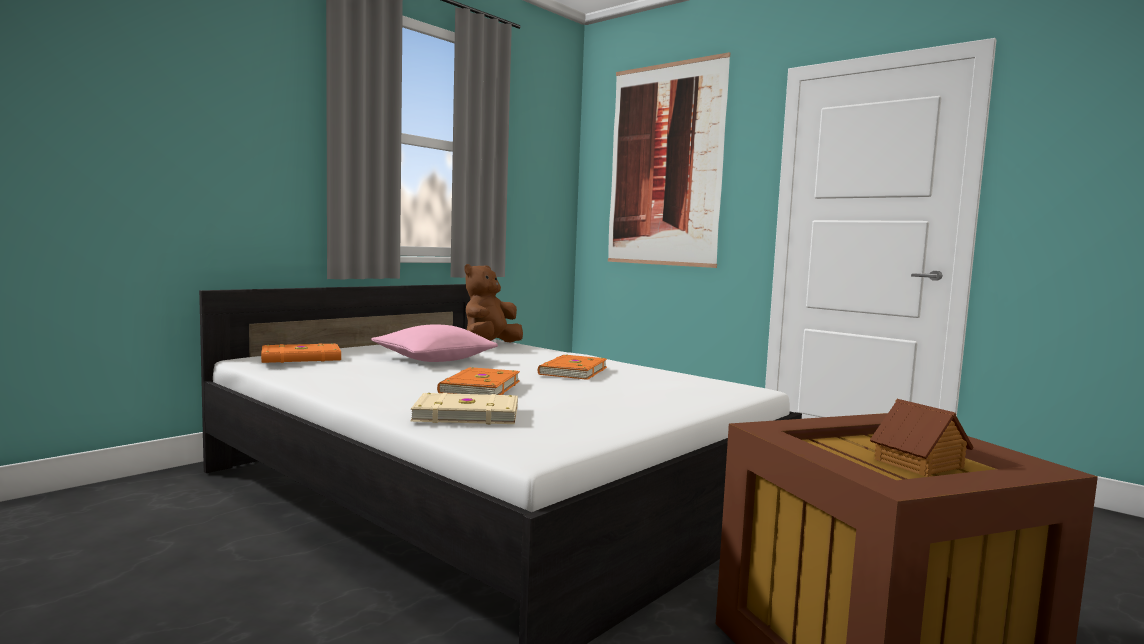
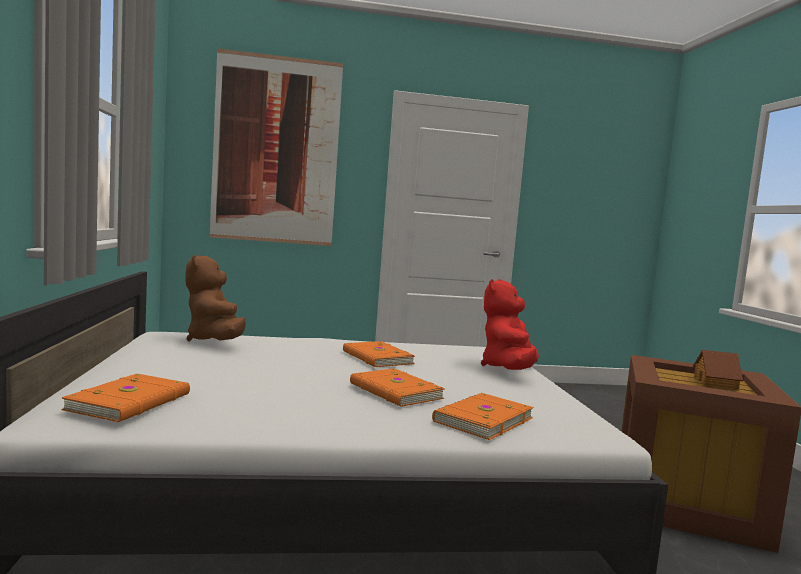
camera: 50 degrees left, 0 degrees up
pink pillow [371,325,498,362] -> none
beige book [411,393,518,424] -> orange book [432,393,534,440]
none -> red plush toy [481,279,539,370]

